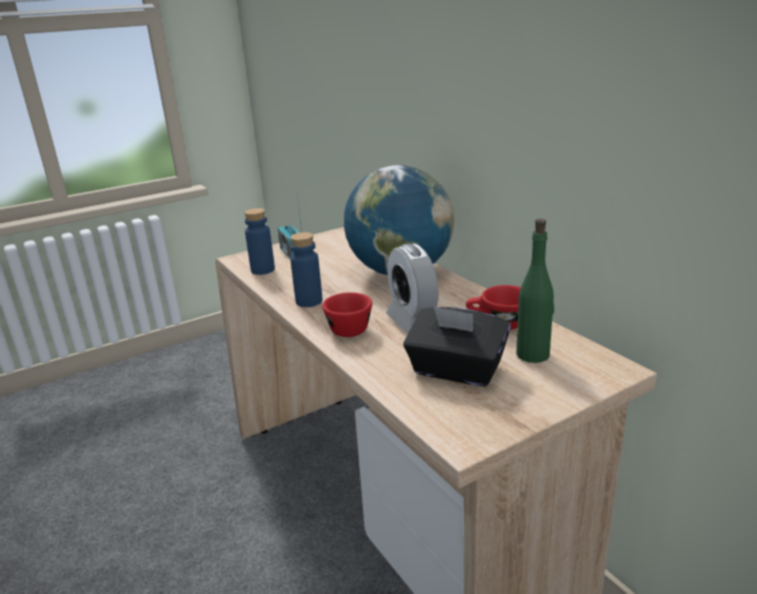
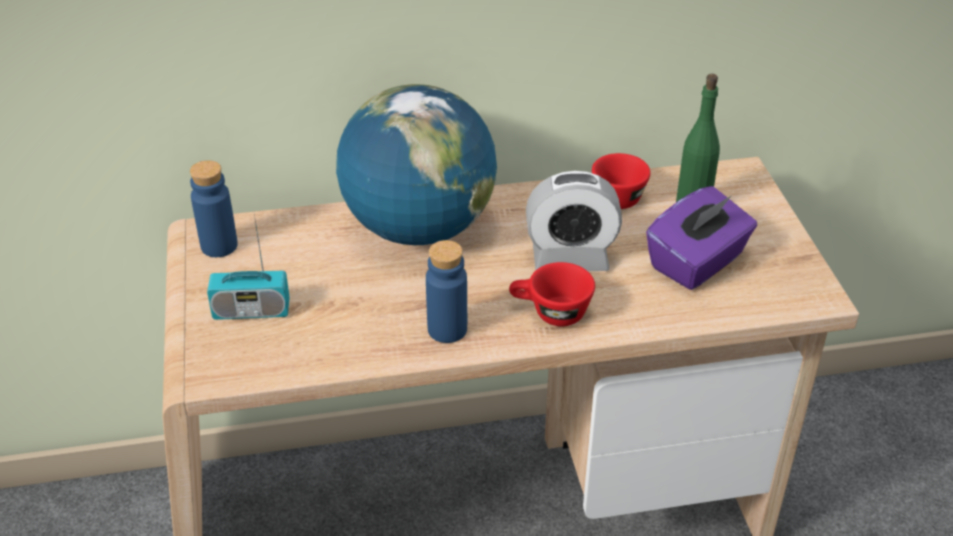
camera: 70 degrees left, 15 degrees up
blue bottle [245,208,275,275] -> blue bottle moved to [190,160,238,257]
black tissue box [403,306,511,386] -> purple tissue box [646,186,757,290]

